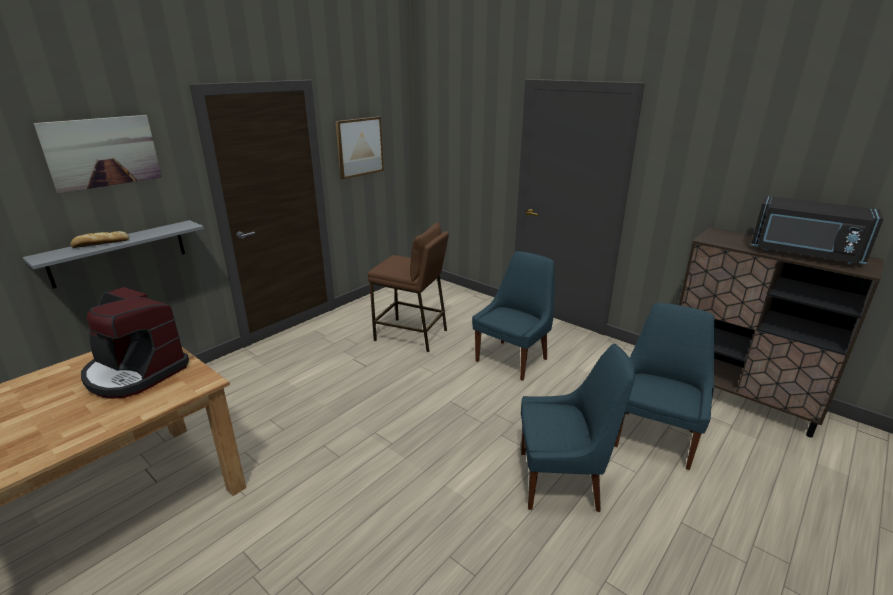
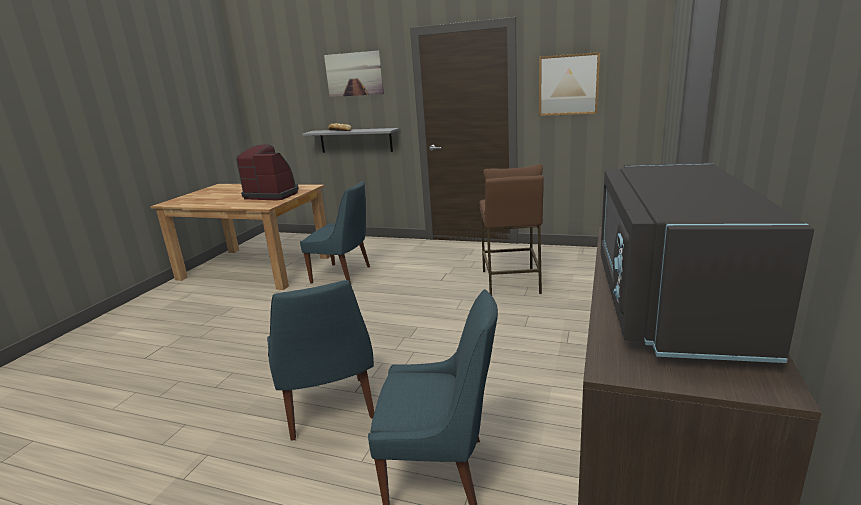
camera: 70 degrees right, 5 degrees down
coffee machine [81,287,189,399] -> coffee machine turned 105 degrees clockwise [236,144,299,201]
blue chair [472,251,555,381] -> blue chair moved to [300,181,370,283]

